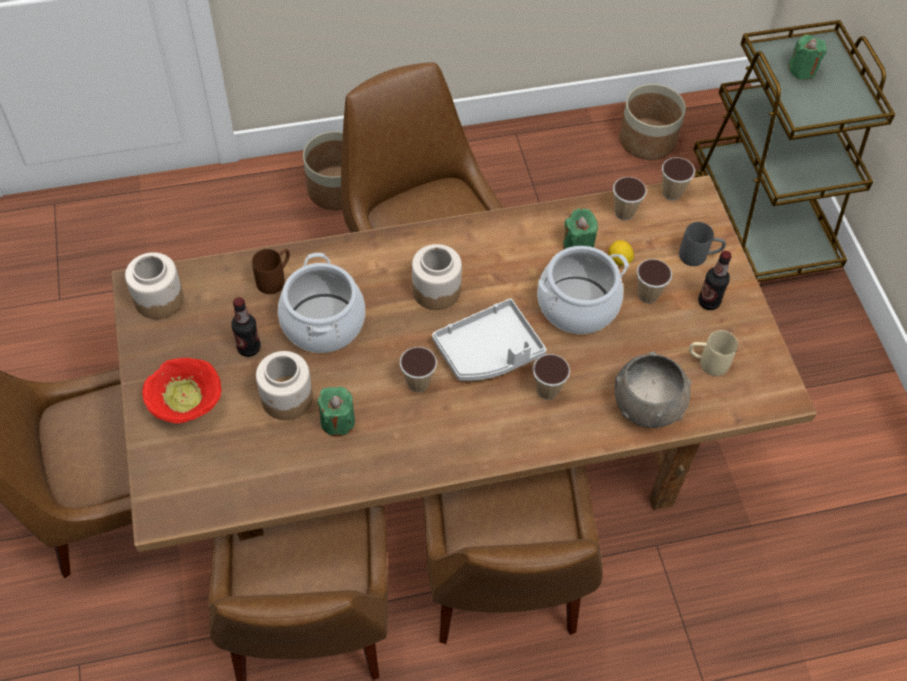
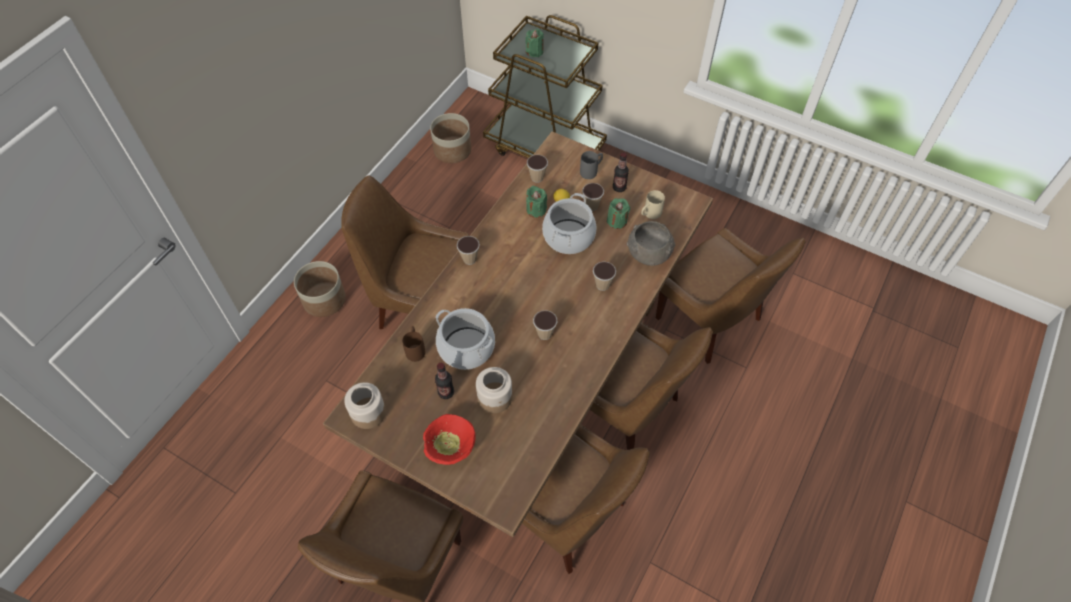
camera: 45 degrees left, 0 degrees up
green candle [317,387,355,437] -> green candle moved to [607,198,630,229]
jar [412,244,462,310] -> none
grey tray [432,298,546,381] -> none
cup [662,157,695,200] -> cup moved to [457,236,480,265]
none -> brown chair [656,228,806,364]

